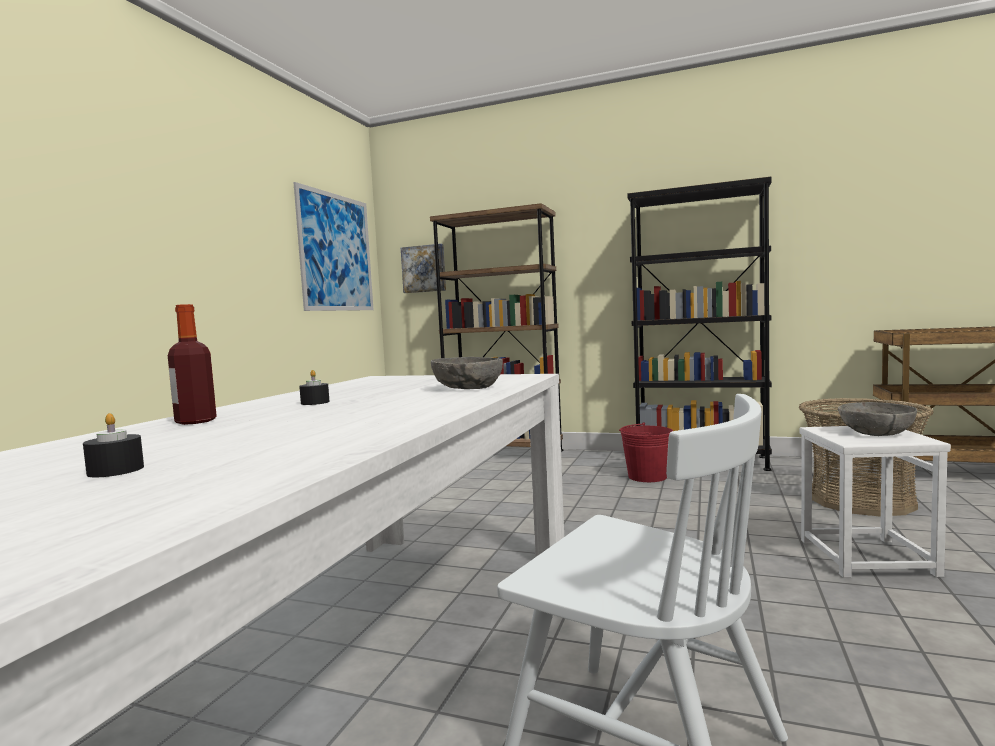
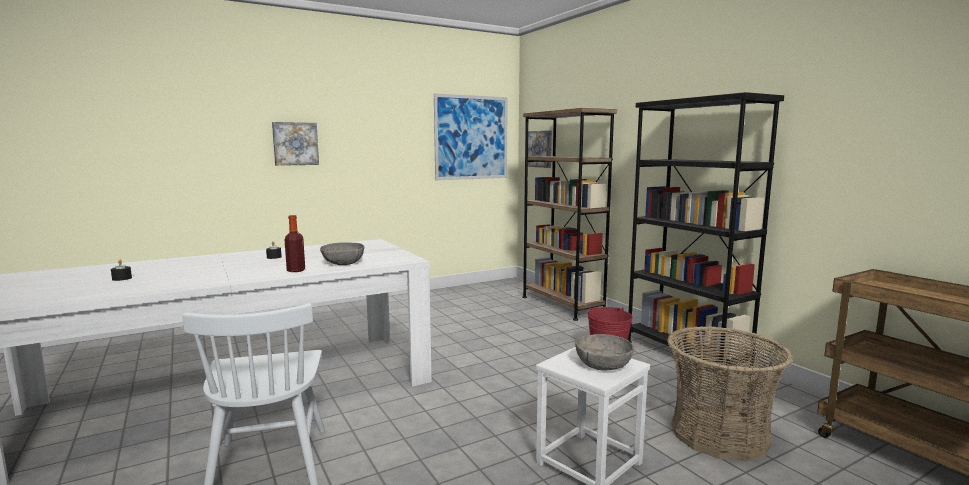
camera: 40 degrees right, 5 degrees up
bottle [168,304,217,425] -> bottle moved to [285,215,305,272]
none -> picture [272,122,319,166]

